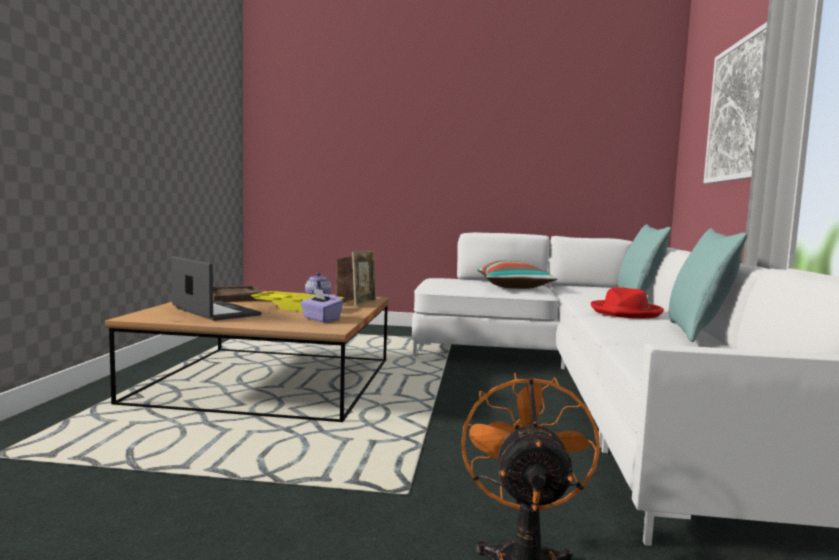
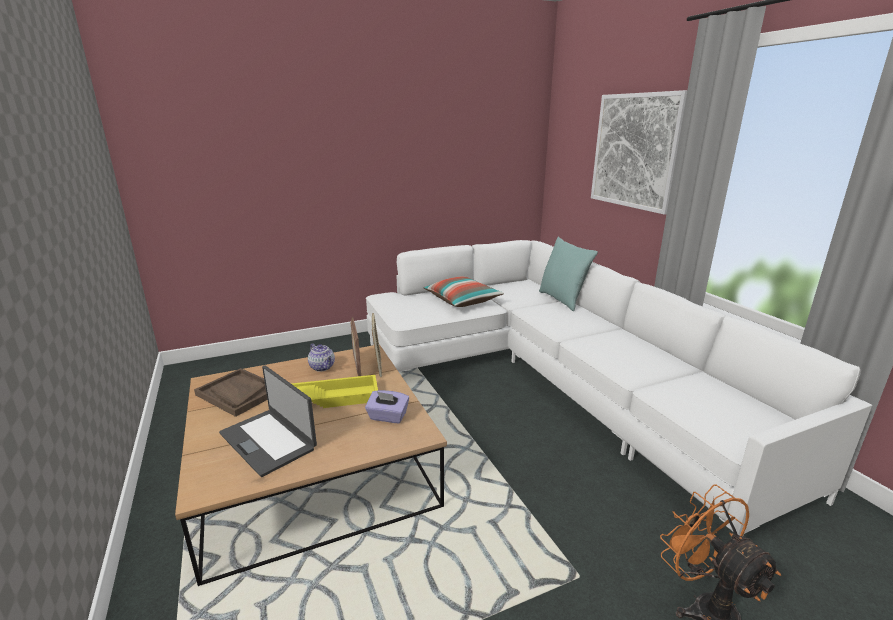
camera: 30 degrees left, 15 degrees up
laptop [171,256,262,321] -> laptop turned 150 degrees counterclockwise [219,366,317,477]
red hat [591,287,664,318] -> none
turquoise pillow [669,228,747,342] -> none

